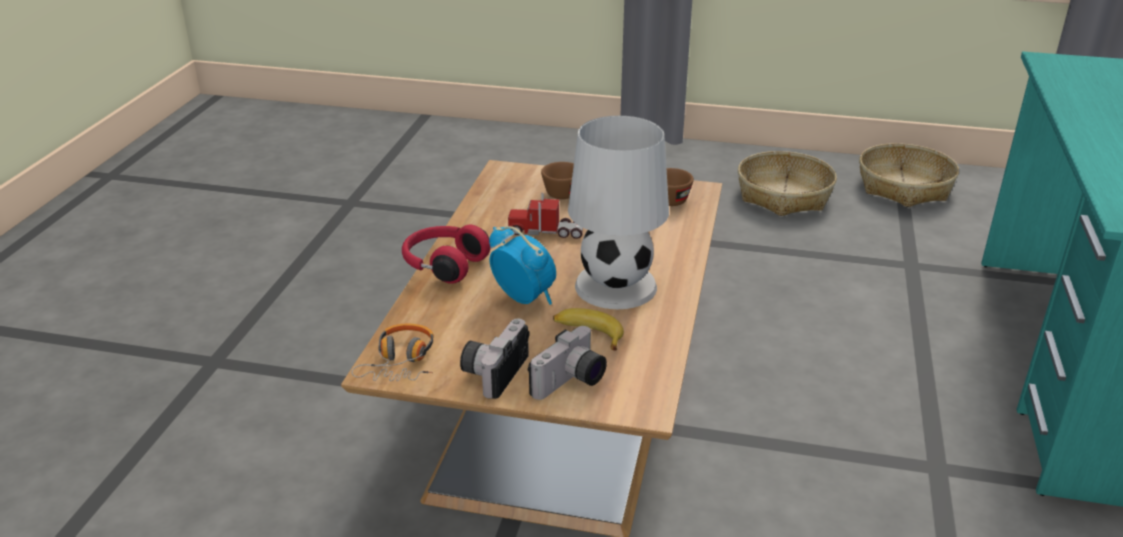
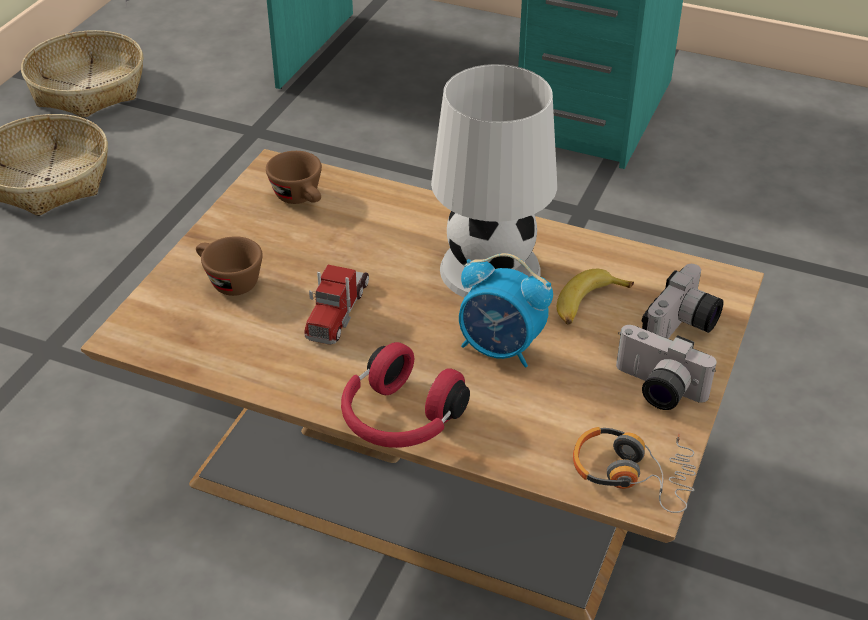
camera: 80 degrees left, 10 degrees up
alarm clock [489,226,556,305] -> alarm clock turned 120 degrees counterclockwise [459,253,553,367]
camera [528,326,607,400] -> camera turned 75 degrees clockwise [642,264,724,339]

